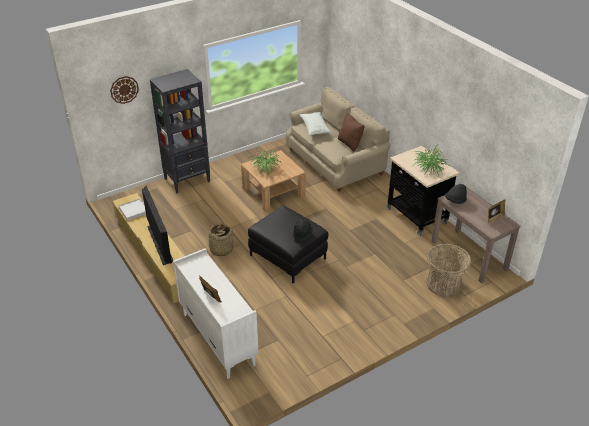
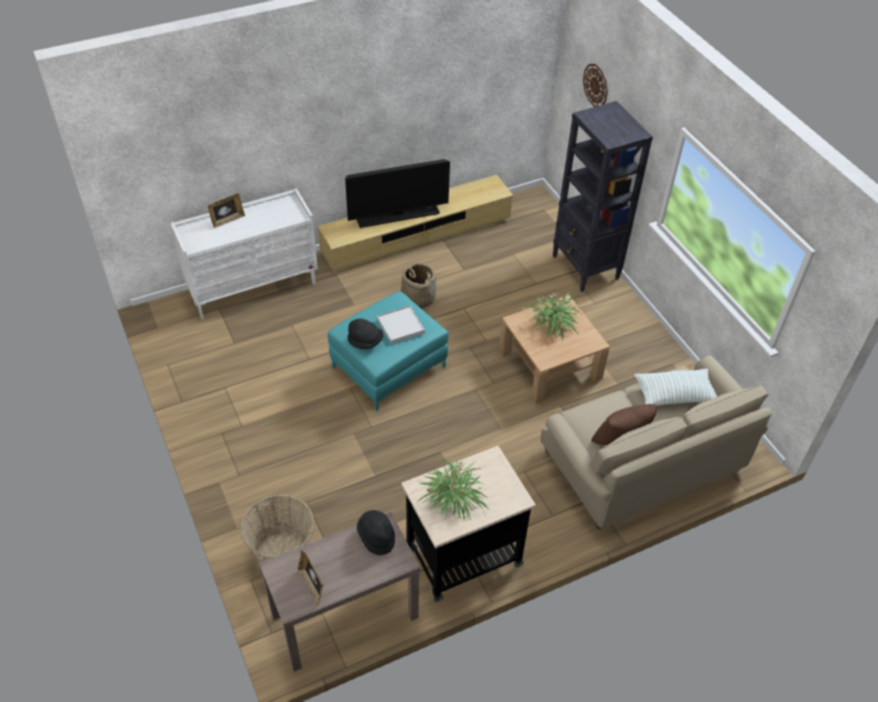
camera: 95 degrees right, 10 degrees up
white tray [119,199,146,221] -> white tray moved to [377,305,425,344]
black ottoman [248,205,329,283] -> turquoise ottoman [328,291,449,411]

